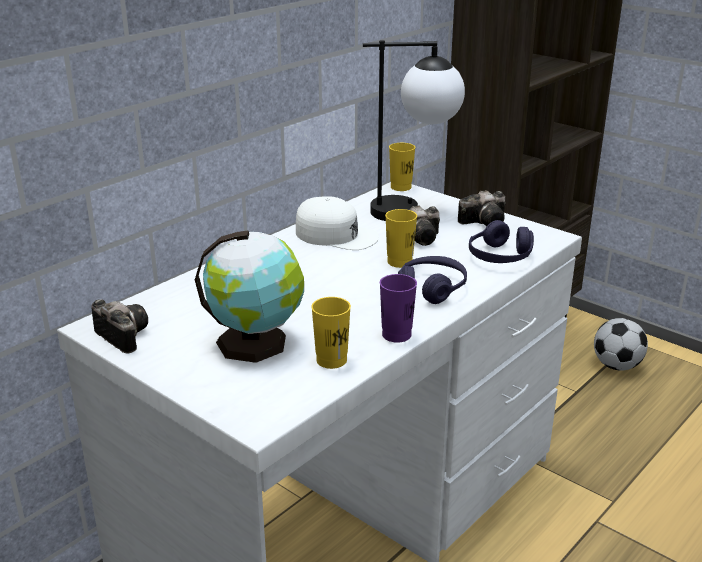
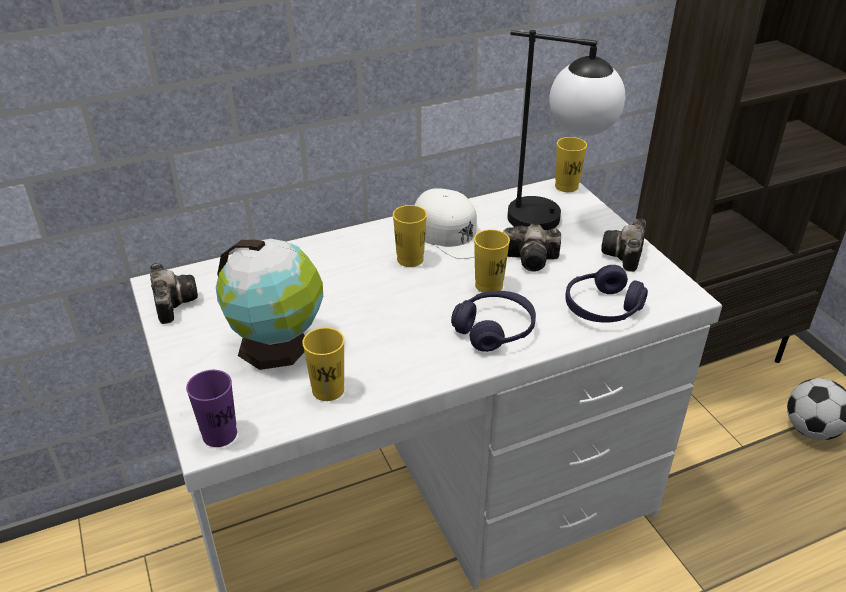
camera: 25 degrees right, 10 degrees up
purple cup [380,274,417,343] -> purple cup moved to [186,370,237,447]
camera [458,190,506,226] -> camera turned 105 degrees clockwise [601,219,646,272]
none -> yellow cup [393,205,427,267]

